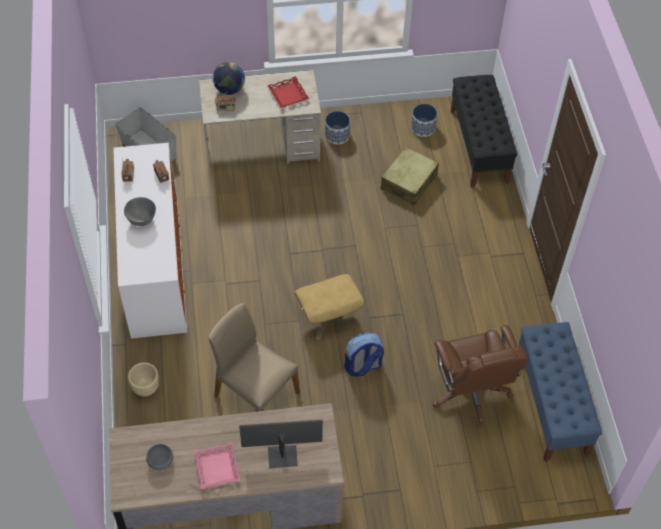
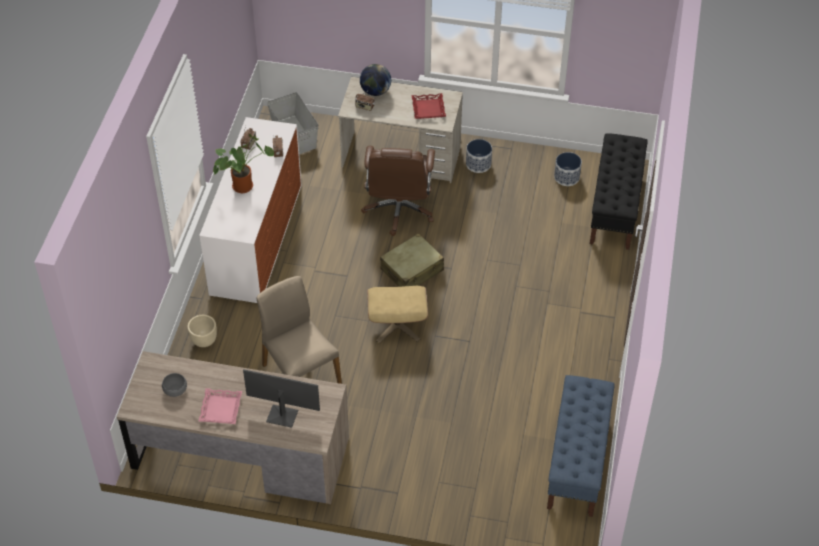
camera: 20 degrees right, 5 degrees down
grey bowl [124,197,156,226] -> potted plant [213,134,274,193]
backpack [344,333,384,377] -> none
beige suitcase [381,147,439,205] -> beige suitcase moved to [380,233,444,287]
brown office chair [433,325,528,428] -> brown office chair moved to [361,146,435,236]

